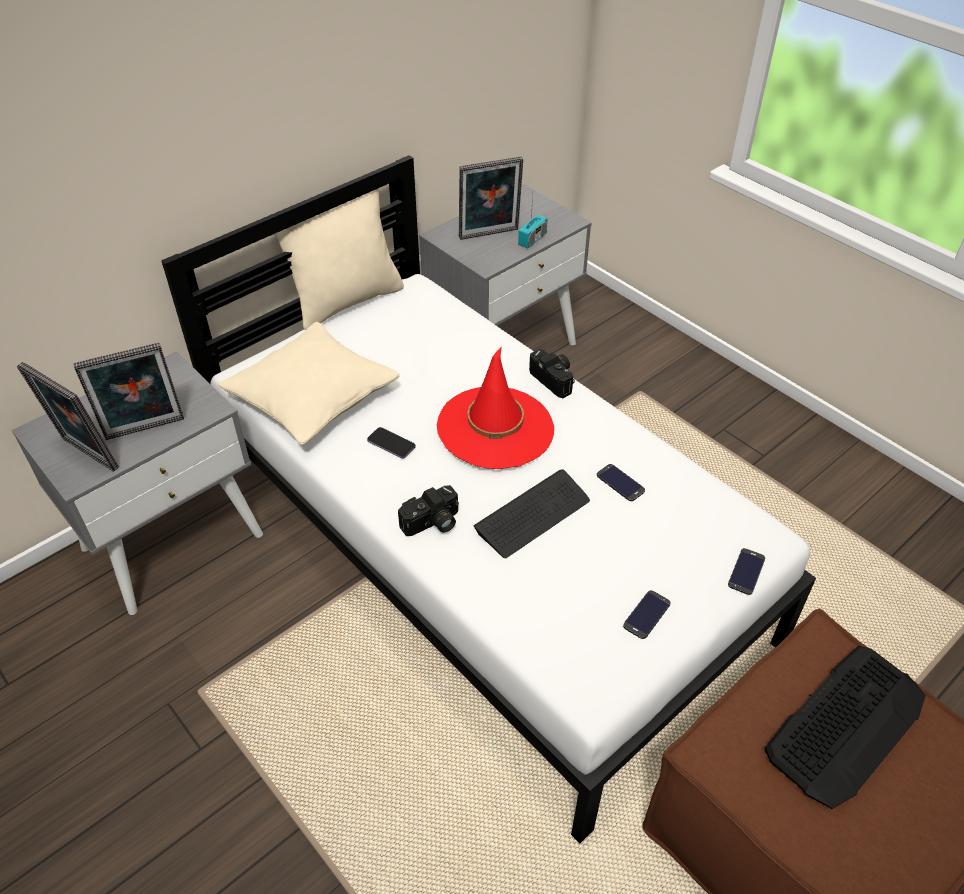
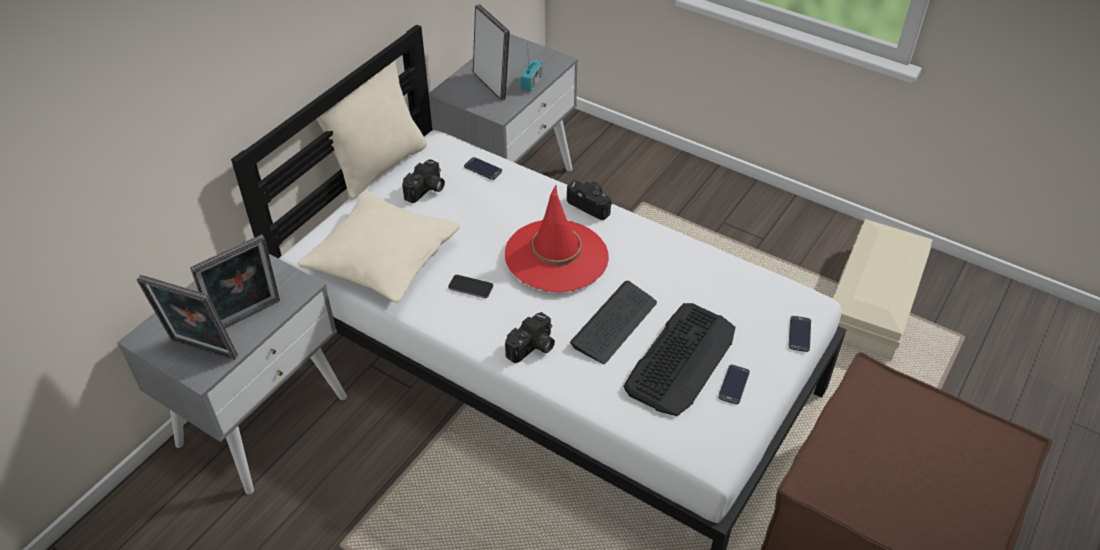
camera: 15 degrees left, 0 degrees up
picture frame [459,156,523,240] -> picture frame turned 90 degrees counterclockwise [473,4,510,100]
phone [597,464,645,501] -> phone moved to [464,157,502,180]
keyboard [765,646,926,809] -> keyboard moved to [623,303,736,416]
none -> camera [402,159,445,203]
none -> beige storage box [832,219,933,360]

